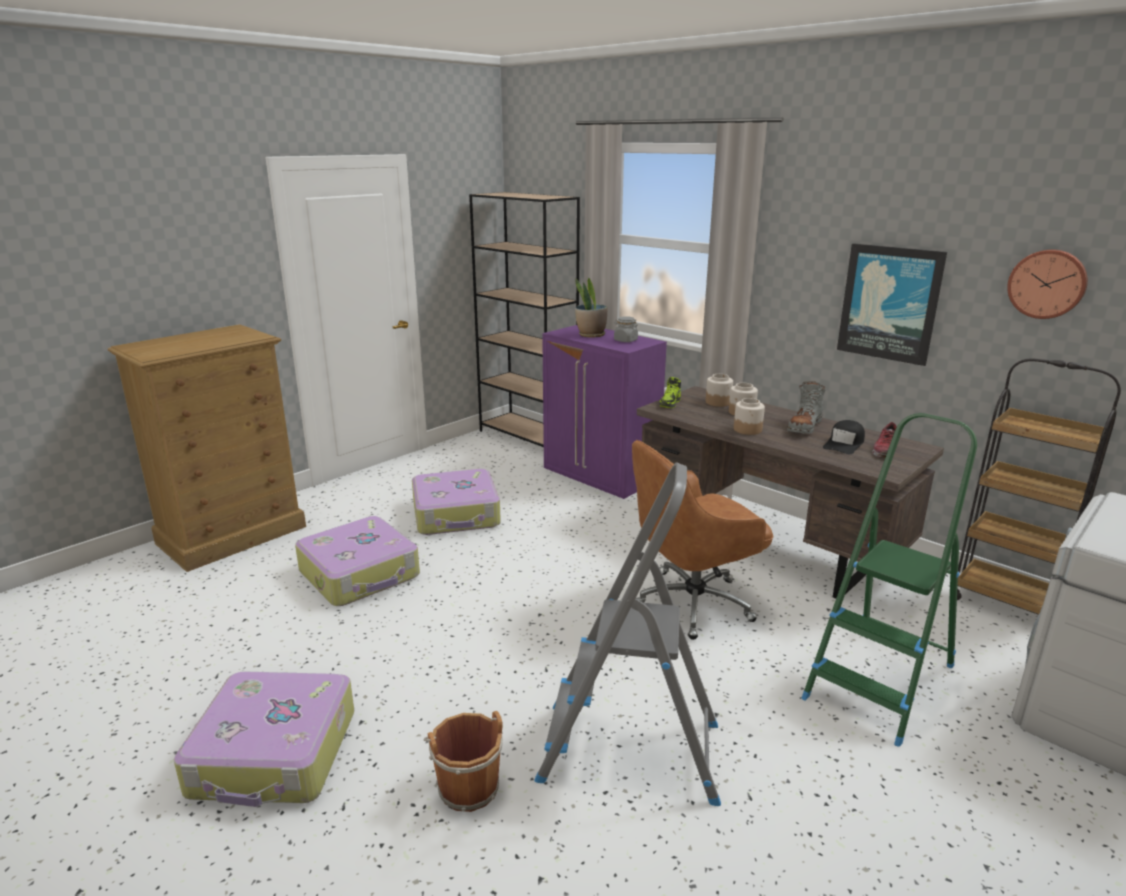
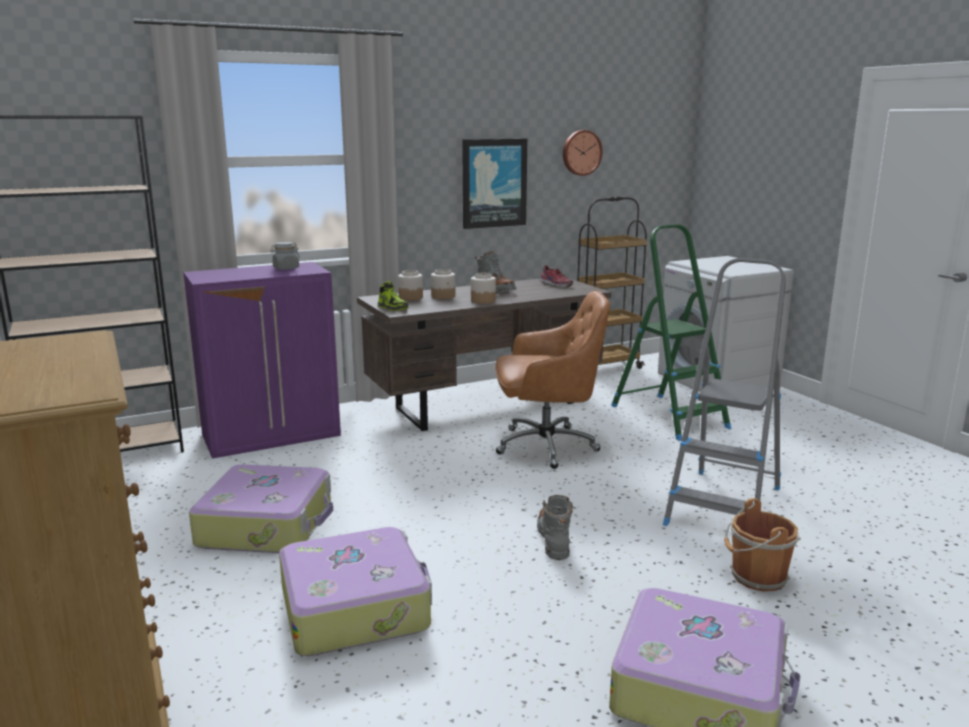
camera: 70 degrees left, 5 degrees down
potted plant [575,278,607,338] -> none
brown office chair [632,440,773,640] -> brown office chair turned 90 degrees counterclockwise [495,290,610,469]
black cap [823,420,865,454] -> none
none -> grey boot [537,495,573,560]

